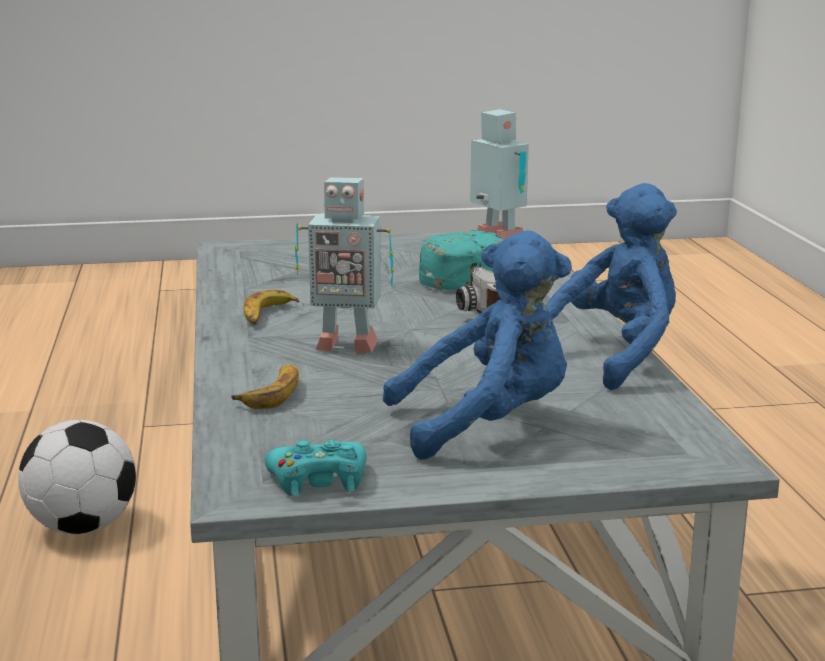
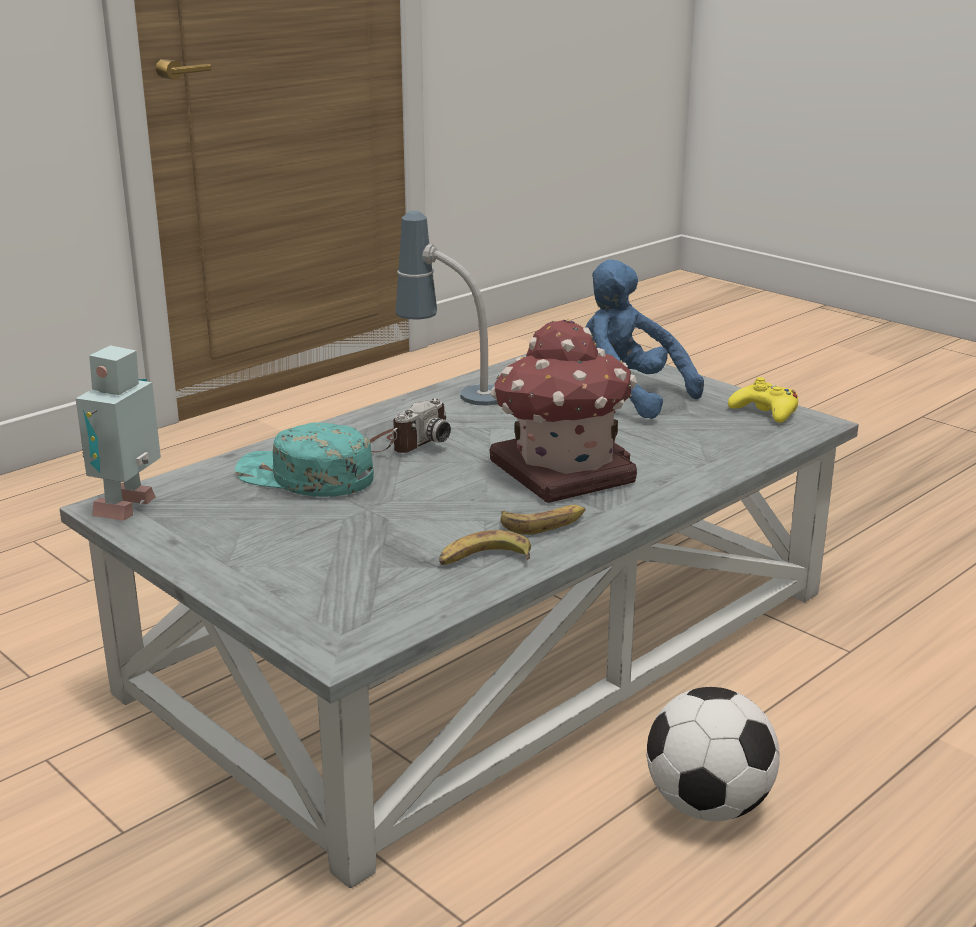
camera: 125 degrees left, 5 degrees up
banana [231,365,299,409] -> banana moved to [439,530,531,565]
turquoise game controller [265,440,367,497] -> yellow game controller [728,377,798,423]
toy robot [295,177,394,353] -> toy house [489,318,637,503]
blue plush toy [546,183,677,390] -> table lamp [395,211,498,406]

